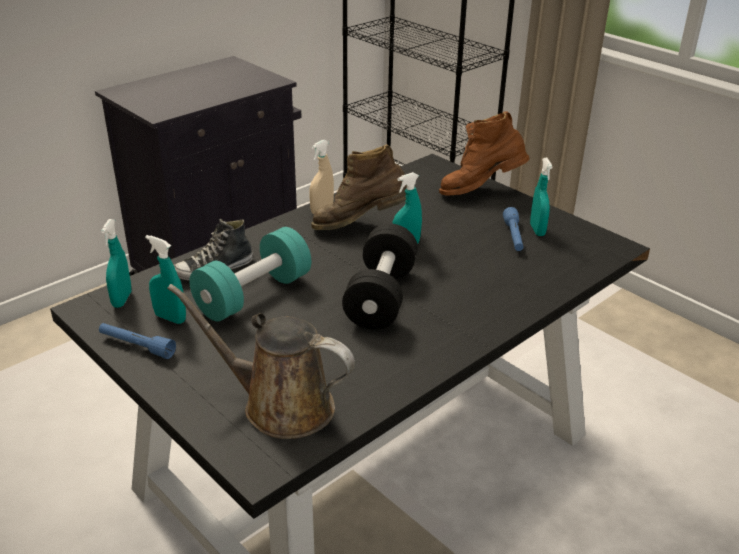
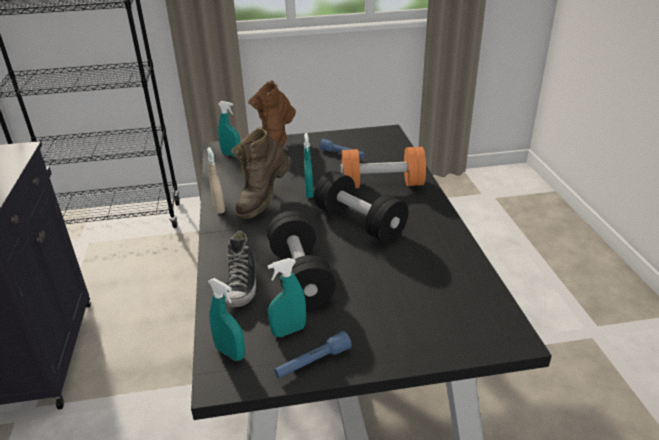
camera: 55 degrees left, 0 degrees up
brown watering can [167,284,355,439] -> none
turquoise dumbbell [189,227,311,322] -> black dumbbell [267,211,336,310]
turquoise spray bottle [530,158,553,236] -> turquoise spray bottle moved to [218,101,241,157]
none -> orange dumbbell [340,147,426,188]

